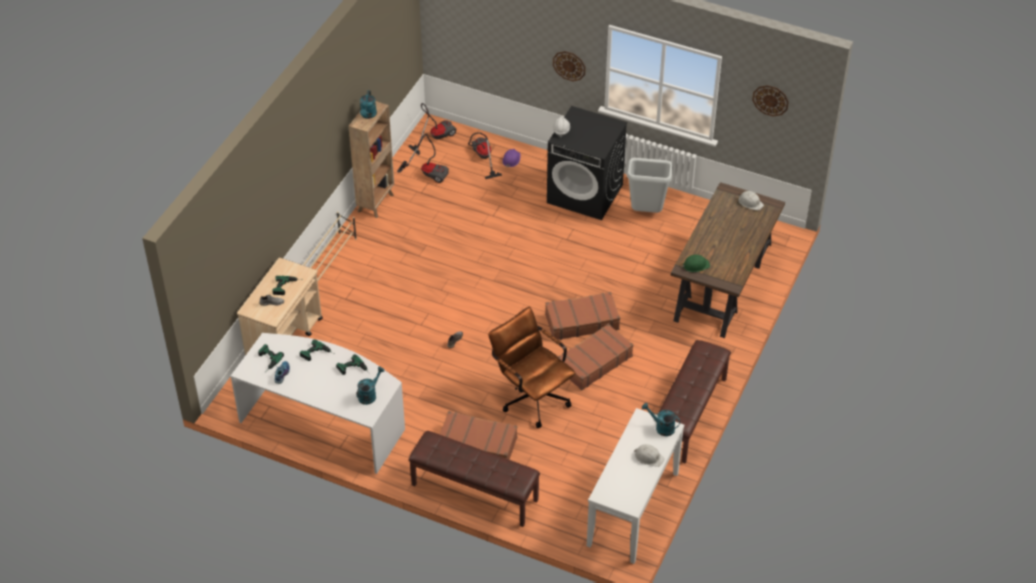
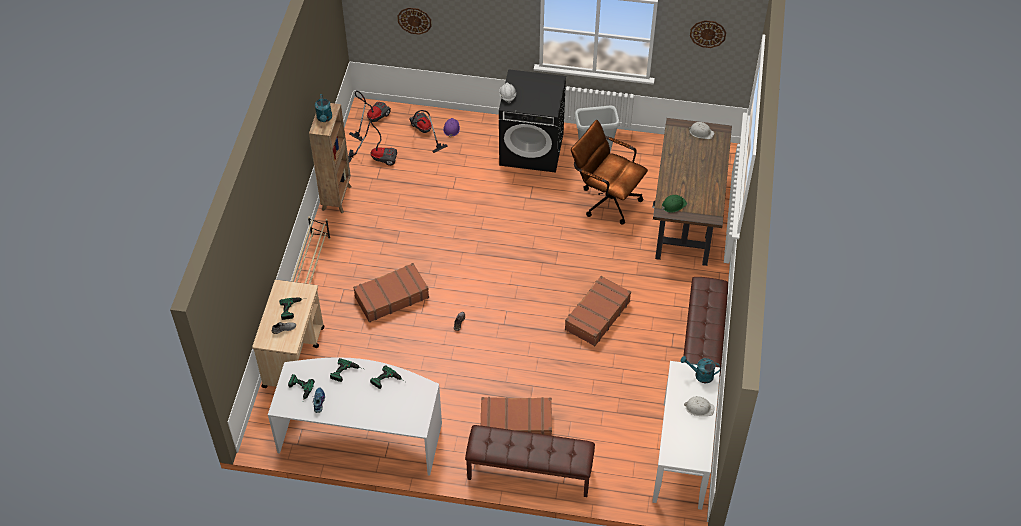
camera: 15 degrees left, 5 degrees up
turquoise watering can [356,367,385,405] -> none
brown office chair [488,307,576,428] -> brown office chair moved to [571,120,648,225]
brown suitcase [545,292,620,340] -> brown suitcase moved to [353,263,429,323]
wall clock [553,51,586,81] -> wall clock moved to [397,8,432,35]

